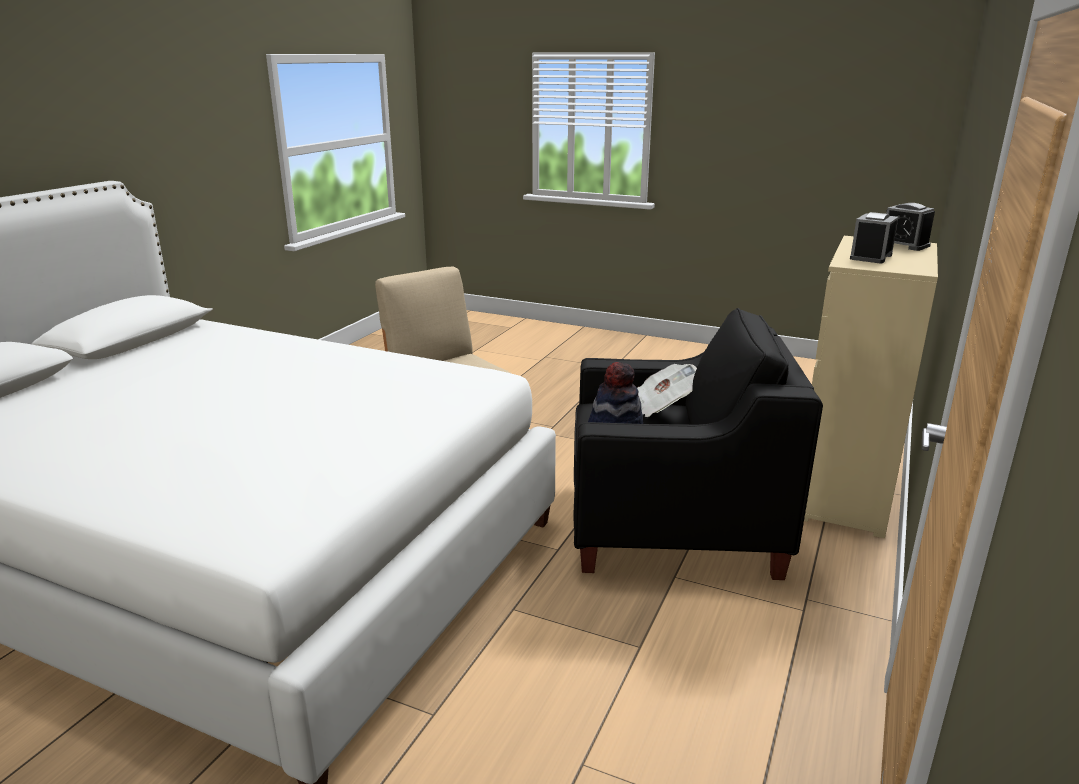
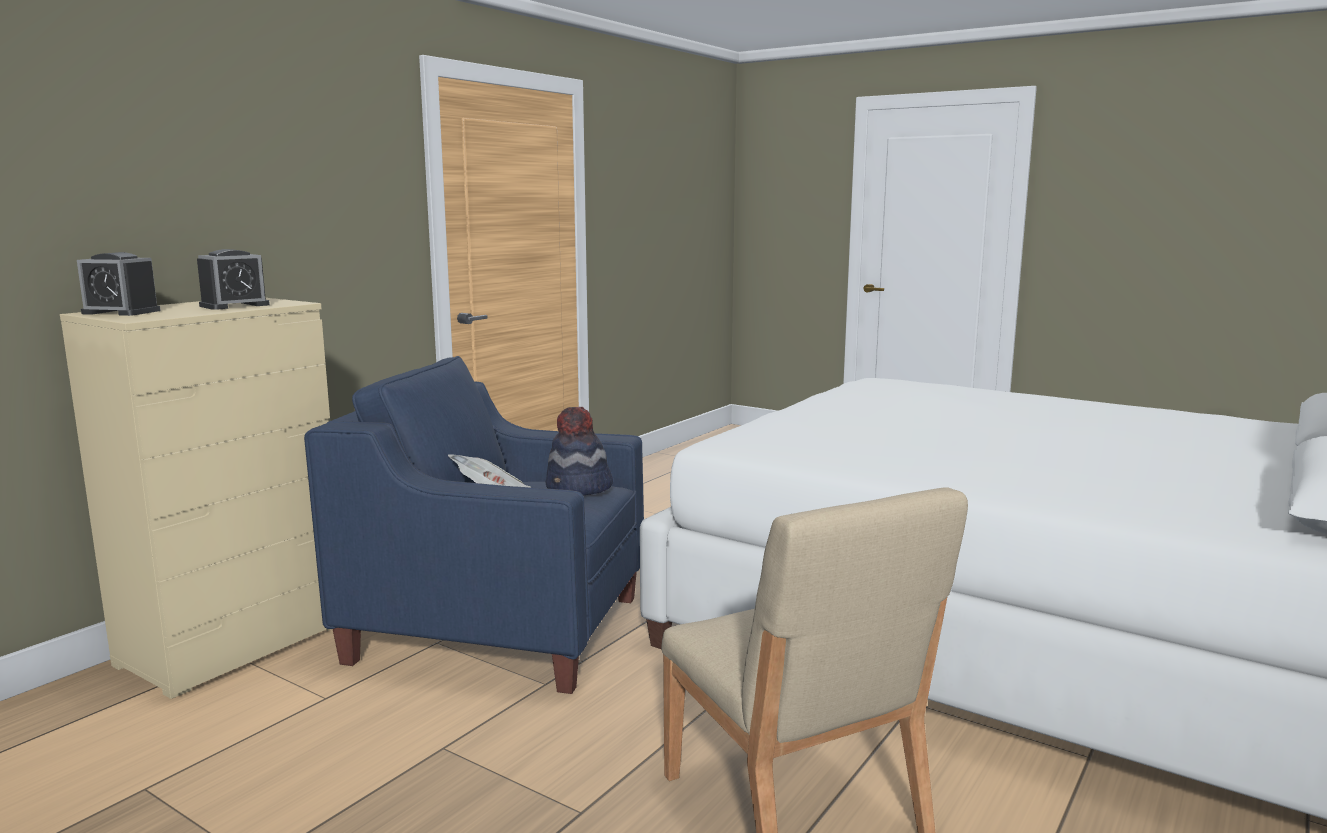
camera: 170 degrees left, 10 degrees down
black armchair [573,308,823,580] -> blue armchair [304,356,644,694]
alarm clock [886,203,935,251] -> alarm clock turned 135 degrees clockwise [77,252,161,316]

